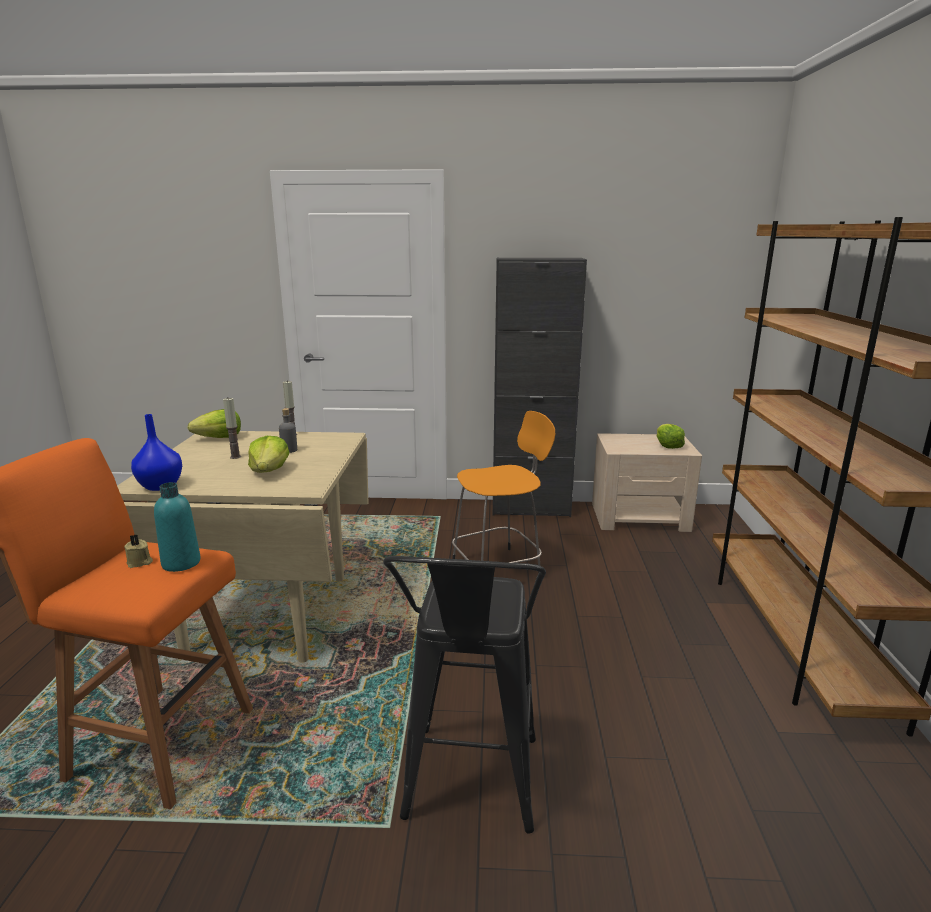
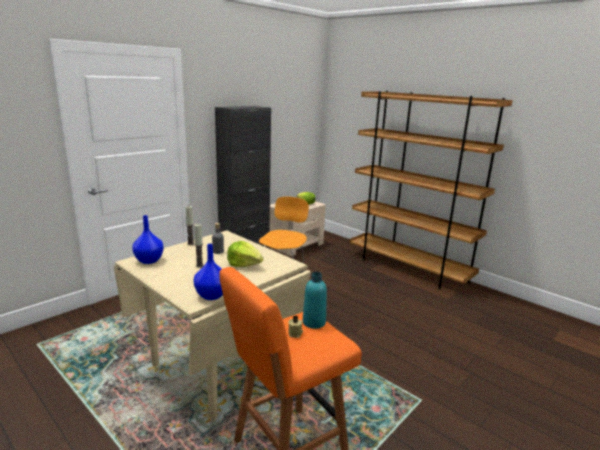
camera: 50 degrees left, 0 degrees up
lettuce [188,409,241,438] -> blue vase [132,215,164,264]
black stool [383,556,546,834] -> none

